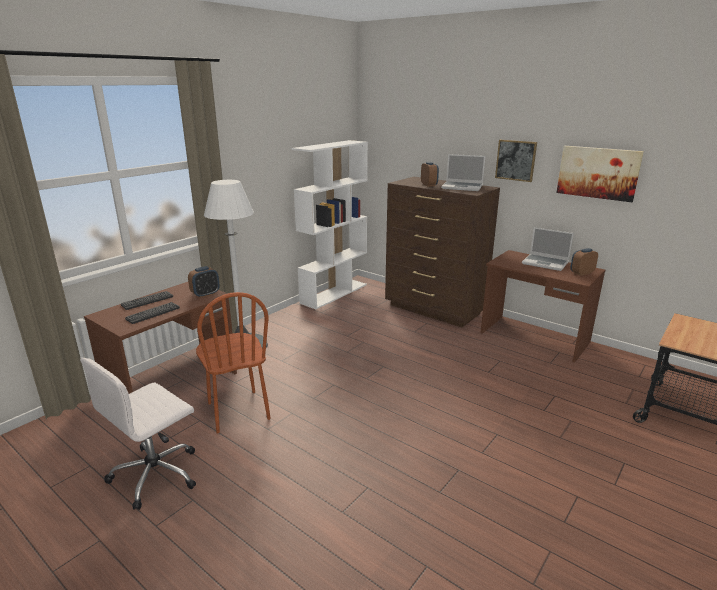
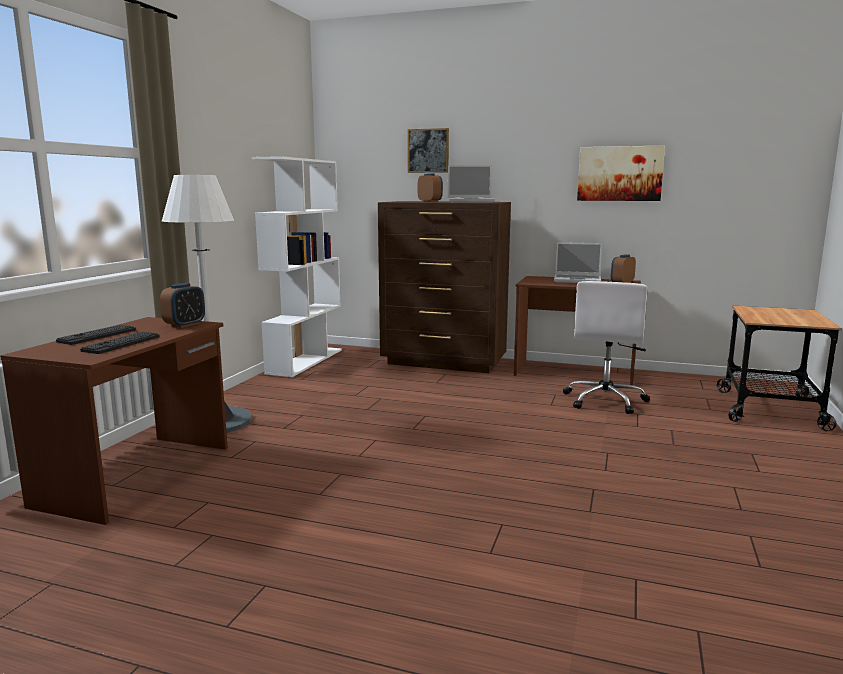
camera: 20 degrees left, 10 degrees down
white office chair [80,358,196,510] -> white office chair moved to [563,281,650,414]
brown chair [196,292,271,434] -> none
picture [495,140,537,182] -> picture moved to [408,128,449,173]

